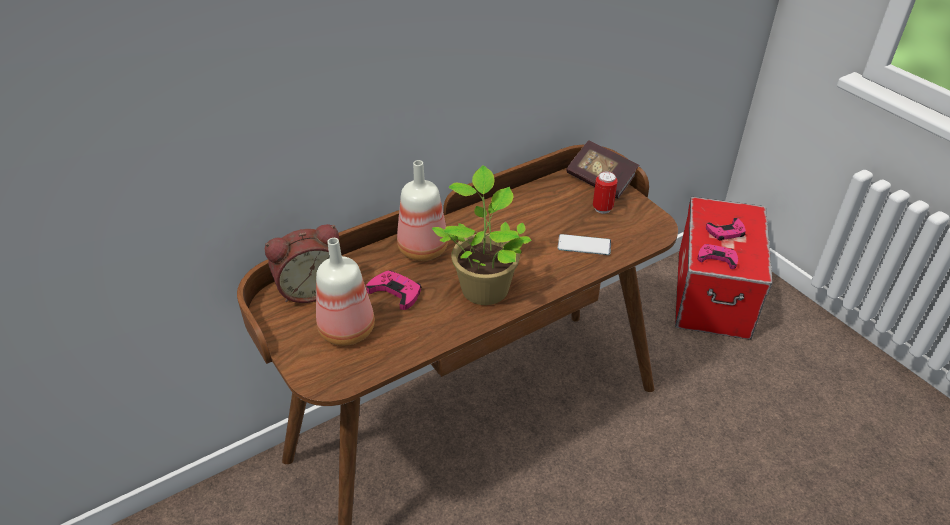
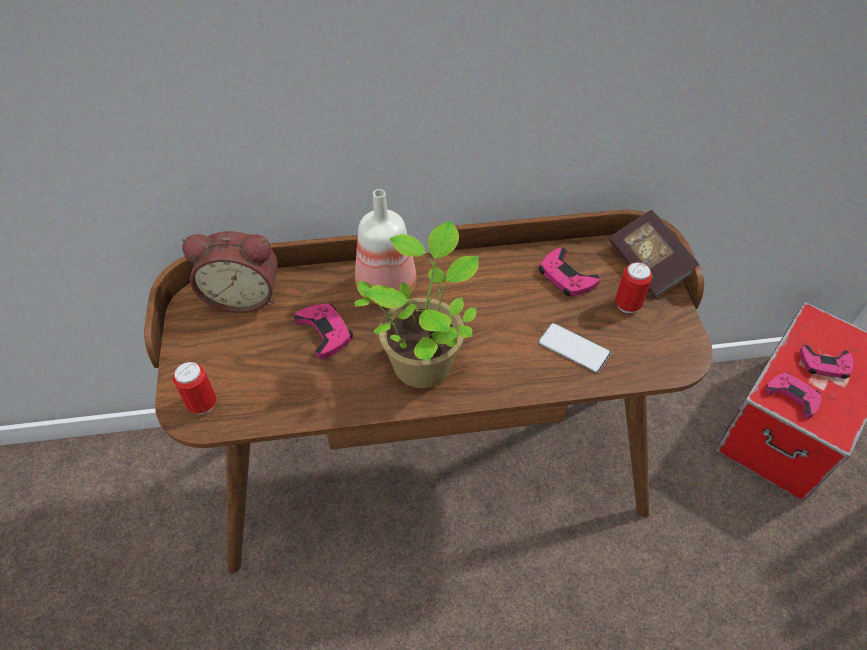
camera: 25 degrees right, 10 degrees up
bottle [316,238,375,346] -> none
none -> can [173,361,216,414]
none -> pink game controller [539,247,600,297]

